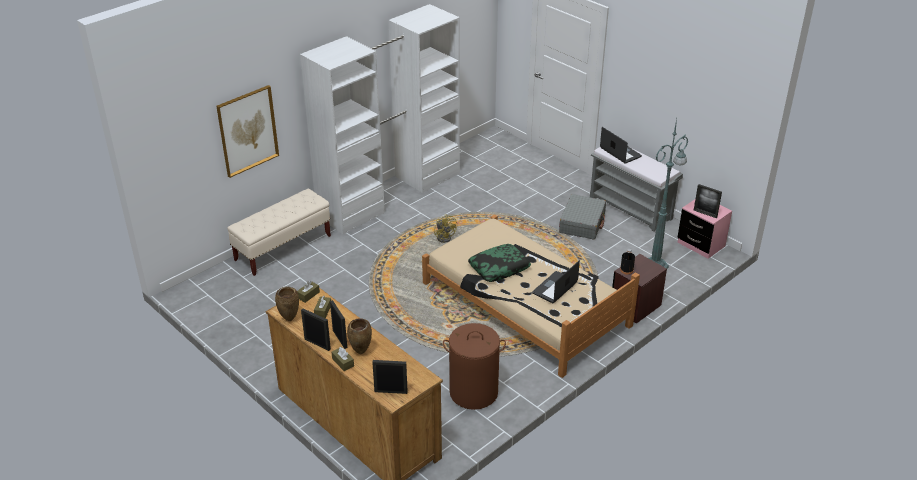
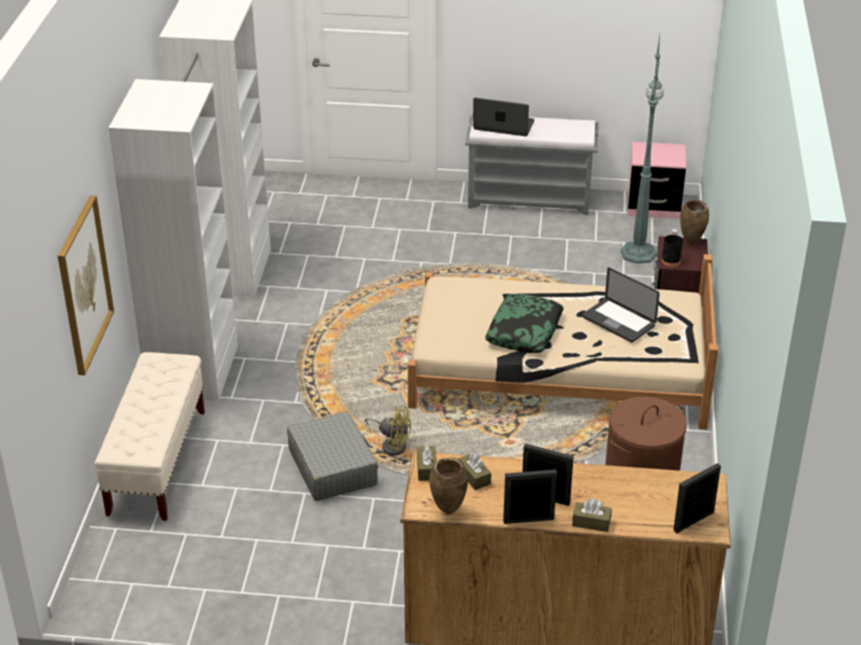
camera: 40 degrees left, 0 degrees up
brown vase [347,318,372,354] -> brown vase moved to [680,200,709,245]
yellow fan [434,214,457,243] -> yellow fan moved to [365,405,411,455]
laptop [532,261,580,303] -> laptop turned 45 degrees counterclockwise [582,267,660,343]
grey suitcase [559,194,606,240] -> grey suitcase moved to [287,412,378,501]
picture frame [694,184,722,218] -> none

